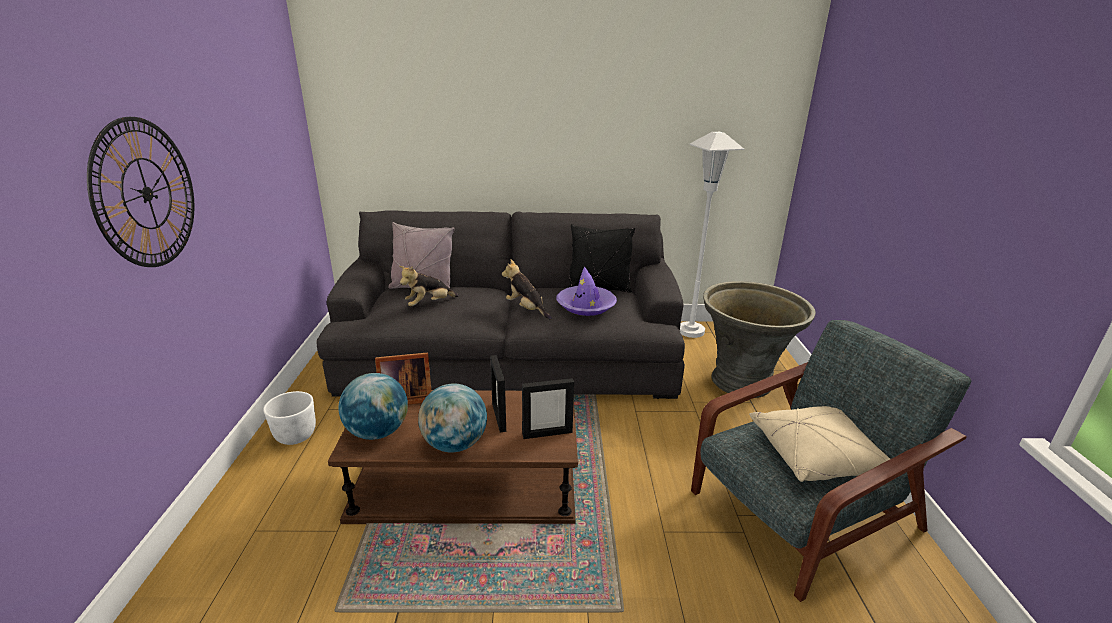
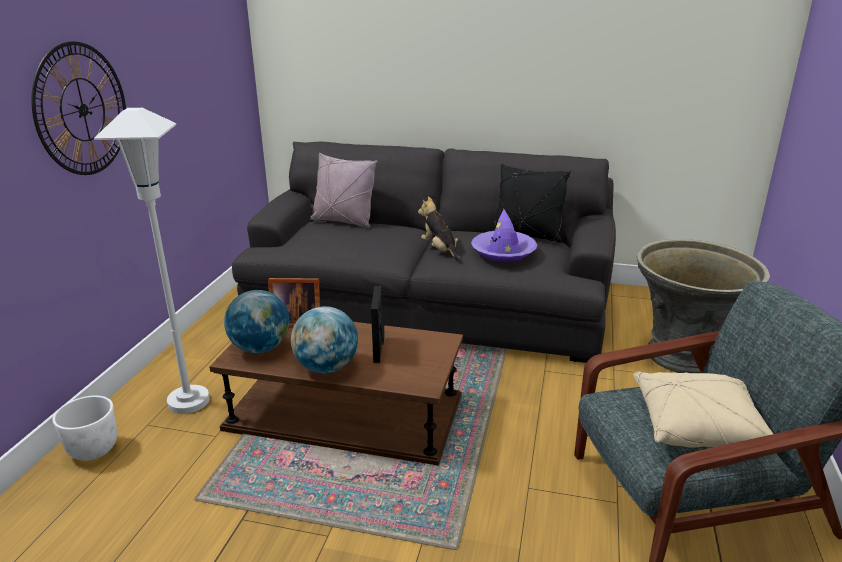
camera: 15 degrees right, 0 degrees up
white planter [263,391,316,445] -> white planter moved to [53,395,117,461]
plush toy [399,266,459,306] -> none
picture frame [522,378,574,439] -> none
white floor lamp [680,132,744,338] -> white floor lamp moved to [94,108,210,414]

